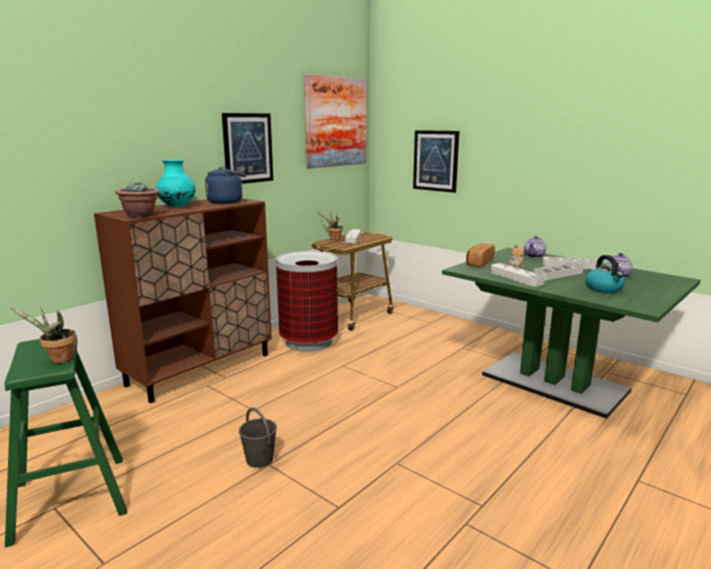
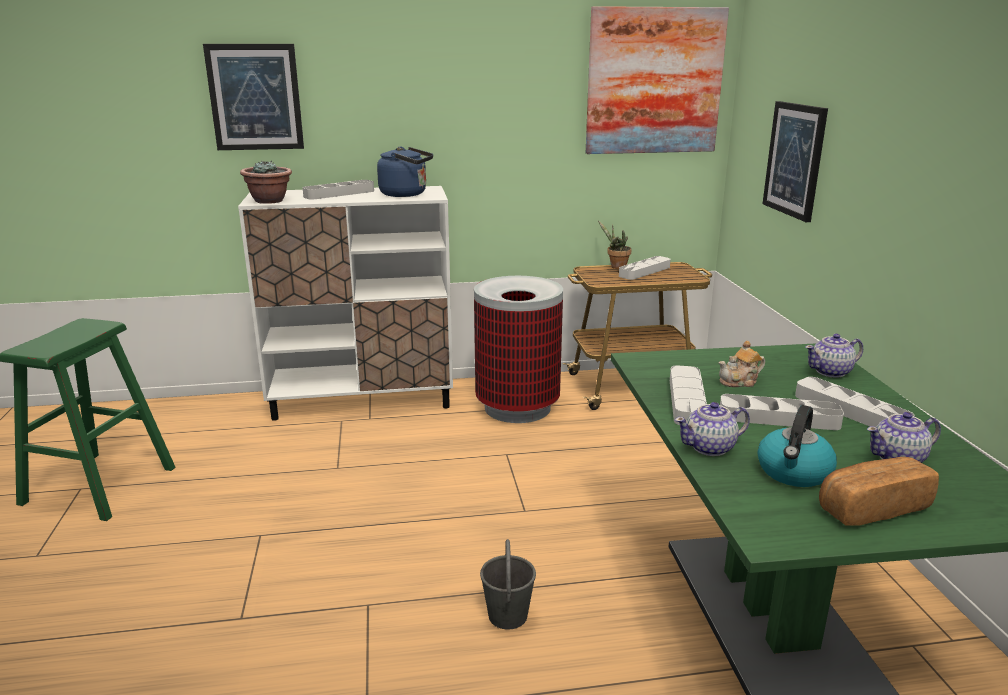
camera: 40 degrees right, 5 degrees up
potted plant [10,307,76,363] -> none
brown cabinet [94,198,272,403] -> white cabinet [238,186,453,421]
turquoise vase [156,160,196,207] -> grey tray [303,180,374,200]
picture [222,113,273,184] -> picture moved to [203,44,304,150]
grey bucket [239,407,277,468] -> grey bucket moved to [480,539,536,630]
bread [466,243,495,267] -> bread moved to [819,457,939,526]
none -> teapot [675,402,750,456]

